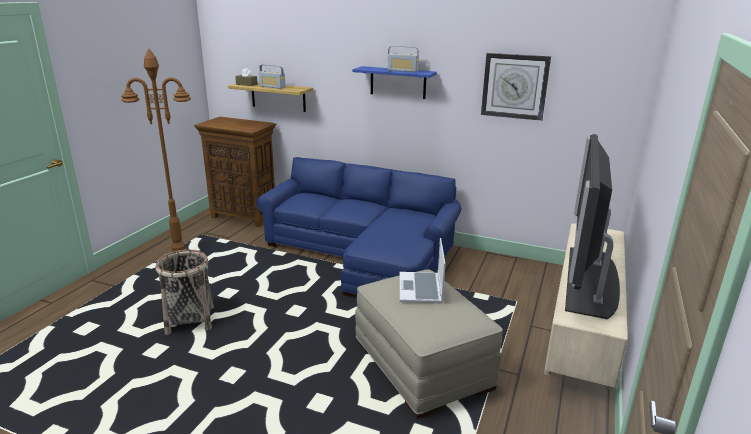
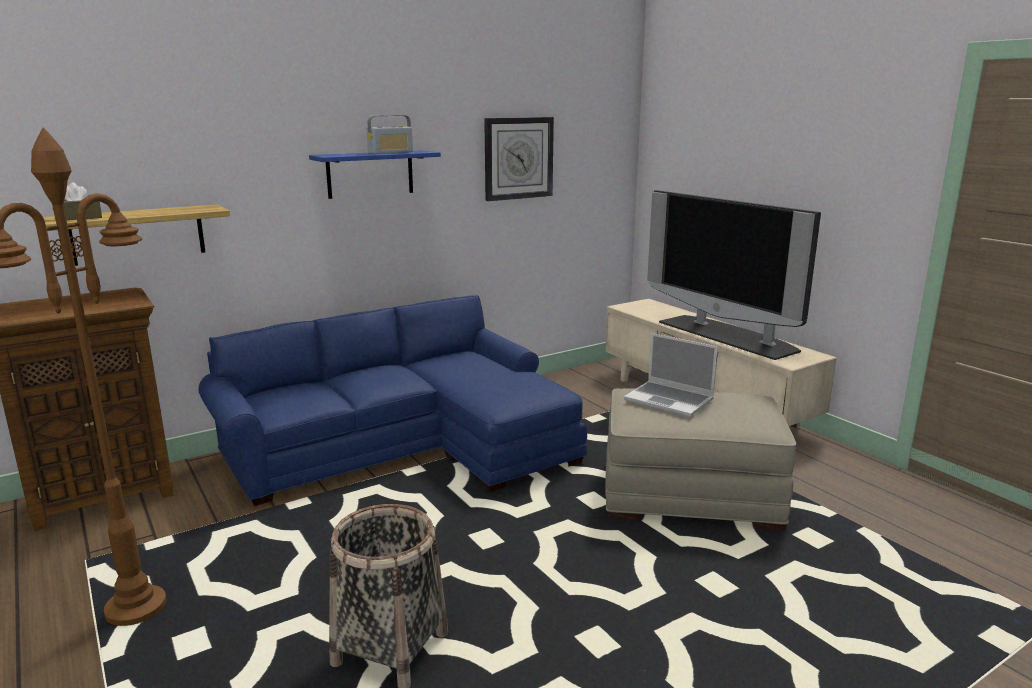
camera: 55 degrees left, 5 degrees down
radio [259,64,286,89] -> none

